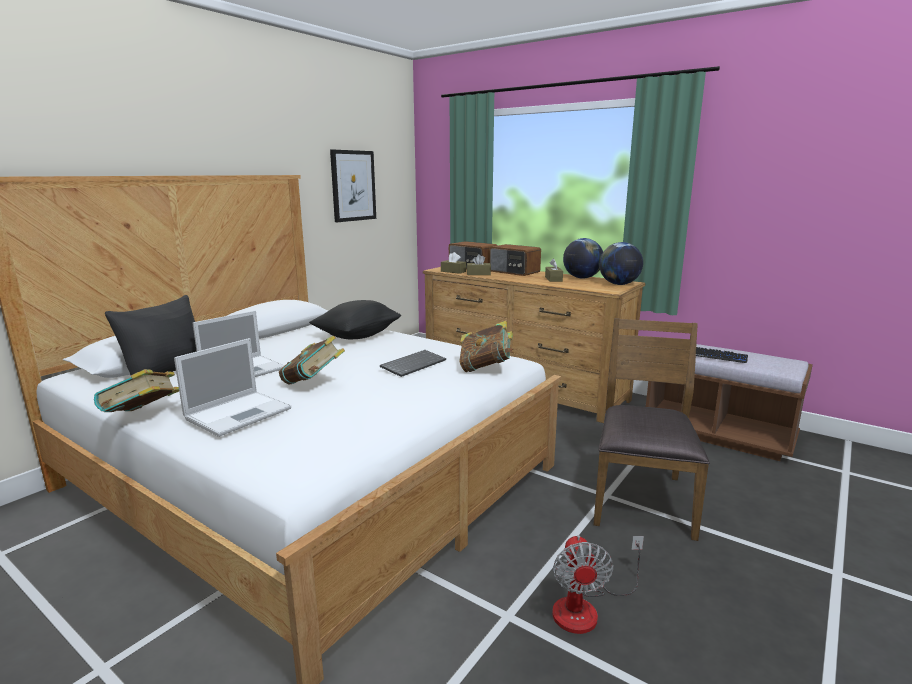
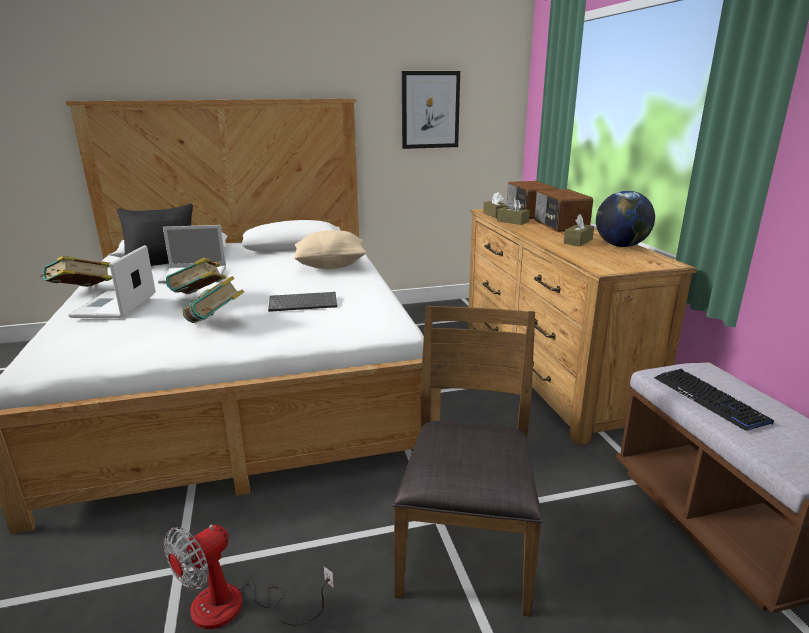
camera: 40 degrees right, 5 degrees up
laptop [174,338,291,437] -> laptop turned 105 degrees clockwise [68,245,156,318]
black pillow [309,300,401,340] -> beige pillow [294,230,367,269]
book [459,321,514,372] -> book moved to [182,276,244,323]
brown chair [594,318,710,541] -> brown chair turned 45 degrees counterclockwise [393,305,542,617]
globe [599,242,643,285] -> none

